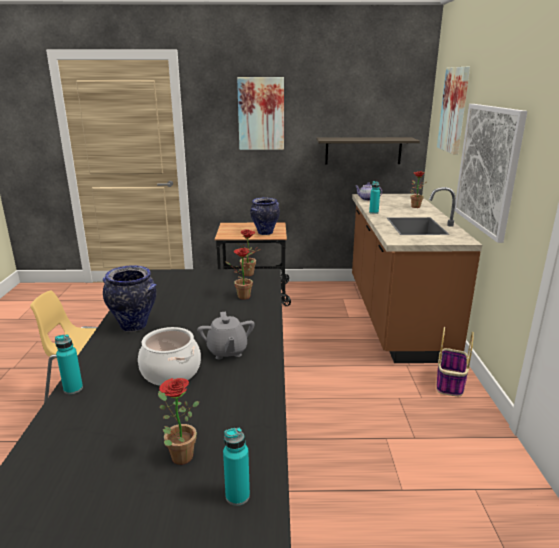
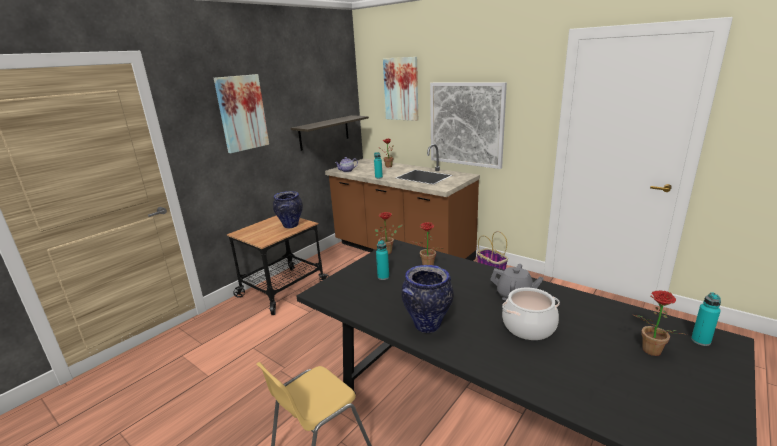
camera: 50 degrees left, 0 degrees up
turquoise bottle [55,334,83,394] -> turquoise bottle moved to [376,240,389,280]

